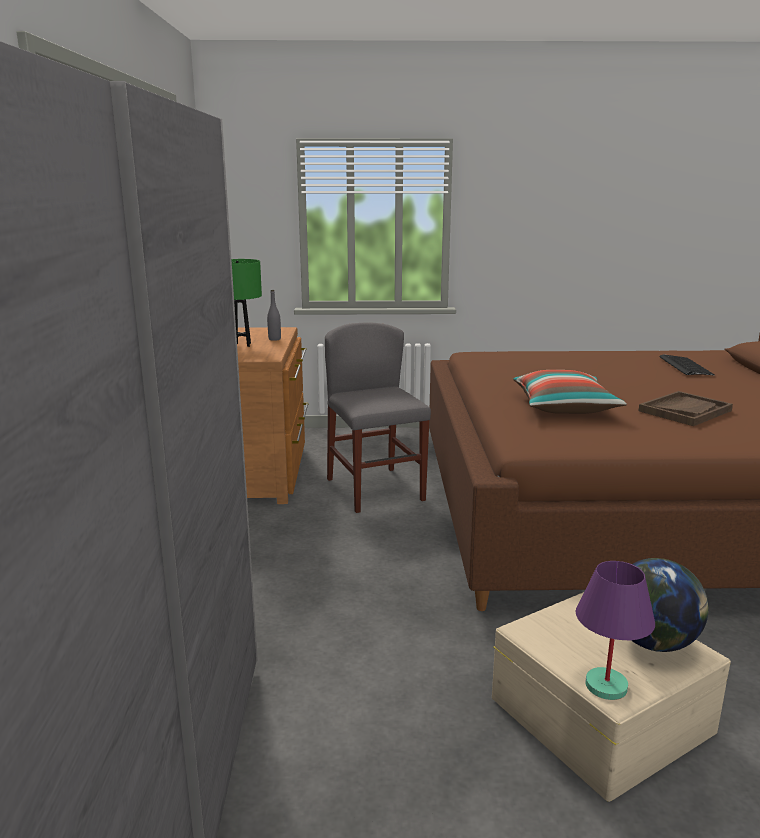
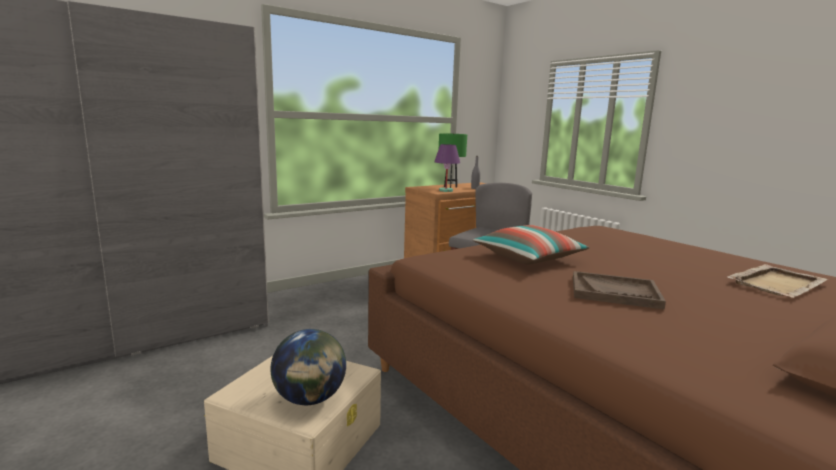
camera: 55 degrees right, 5 degrees down
purple table lamp [576,561,655,700] -> purple table lamp moved to [434,144,460,192]
keyboard [659,354,715,376] -> beige tray [728,264,828,298]

